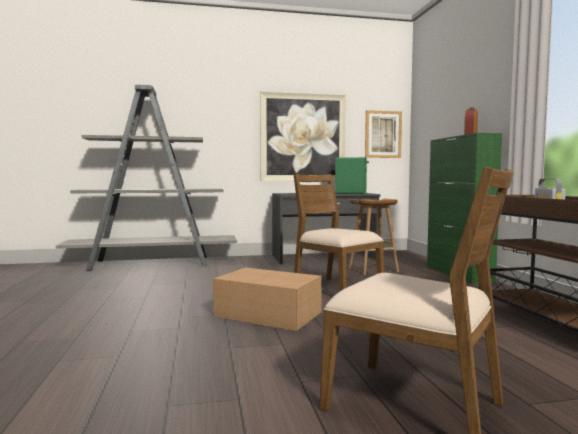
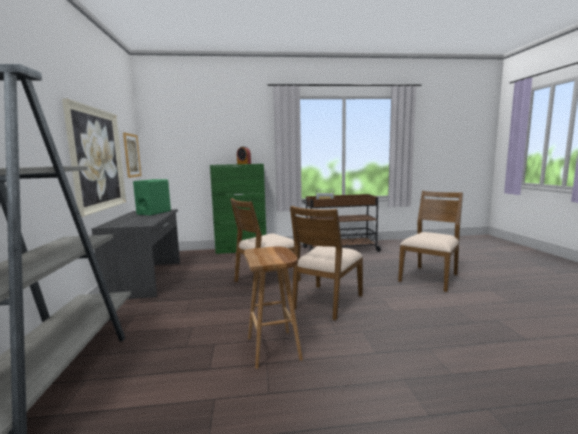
camera: 85 degrees left, 5 degrees up
cardboard box [213,268,322,331] -> brown chair [290,206,363,321]
brown stool [349,199,399,275] -> brown stool moved to [244,247,303,369]

